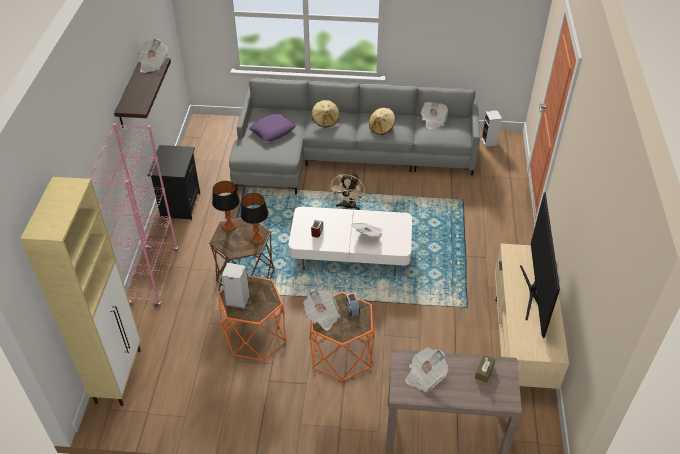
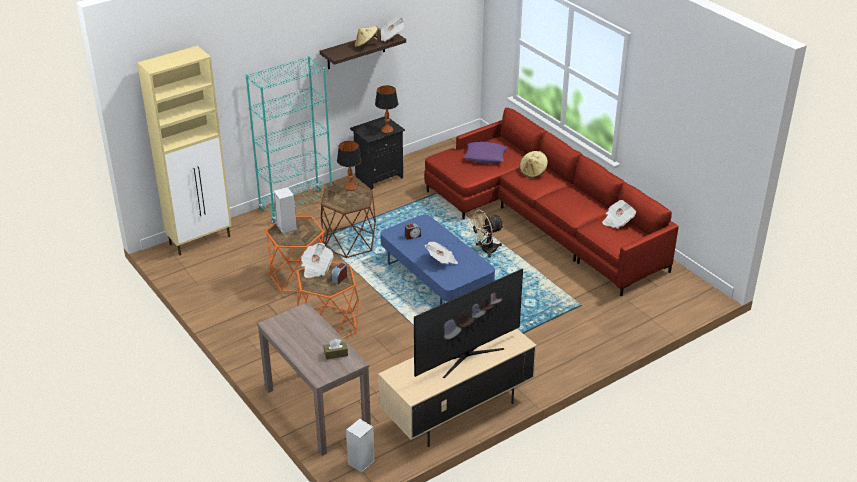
camera: 50 degrees right, 10 degrees down
pink bookcase [88,123,179,308] -> turquoise bookcase [245,56,332,223]
grey sofa [229,78,480,194] -> red sofa [424,107,679,296]
table lamp [241,193,269,244] -> table lamp moved to [375,85,398,133]
white coffee table [289,207,412,276] -> blue coffee table [380,214,495,305]
beige hat [369,108,395,135] -> beige hat moved to [355,26,381,48]
newspaper [405,348,448,392] -> none
speaker [481,110,502,147] -> speaker moved to [346,419,375,473]

